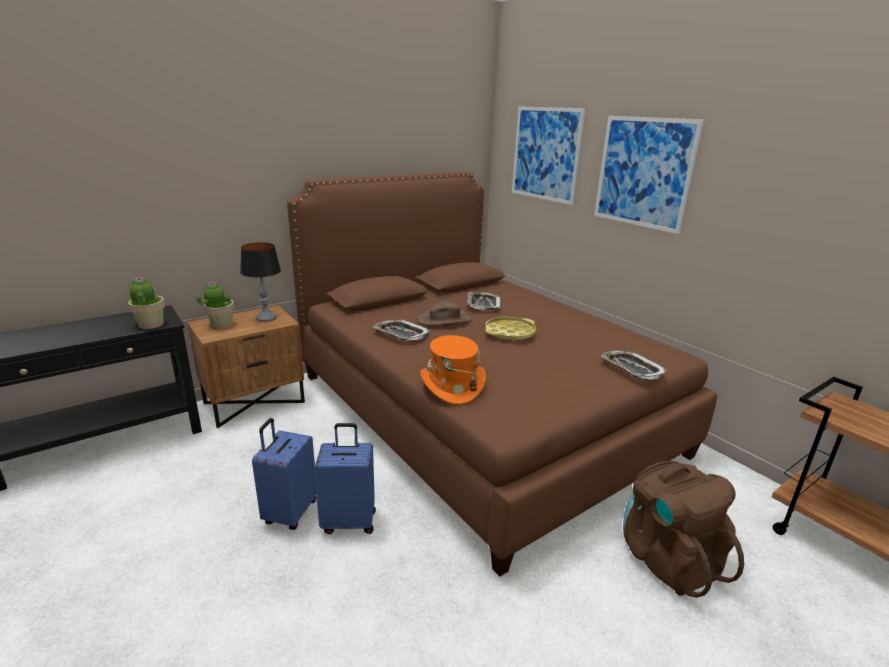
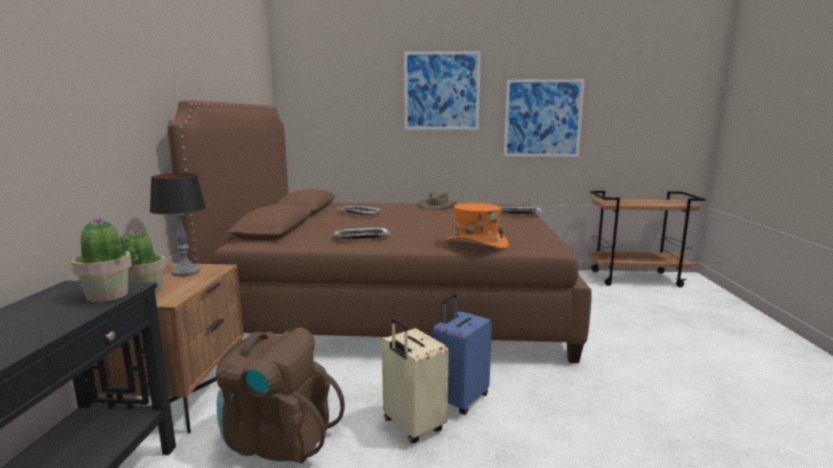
camera: 50 degrees left, 10 degrees down
blue suitcase [252,418,317,530] -> beige suitcase [382,318,449,443]
brown hat [417,300,473,326] -> brown hat moved to [419,192,457,210]
yellow tray [485,317,536,341] -> none
picture [512,106,585,205] -> picture moved to [504,79,585,157]
brown backpack [623,461,744,598] -> brown backpack moved to [216,327,345,464]

